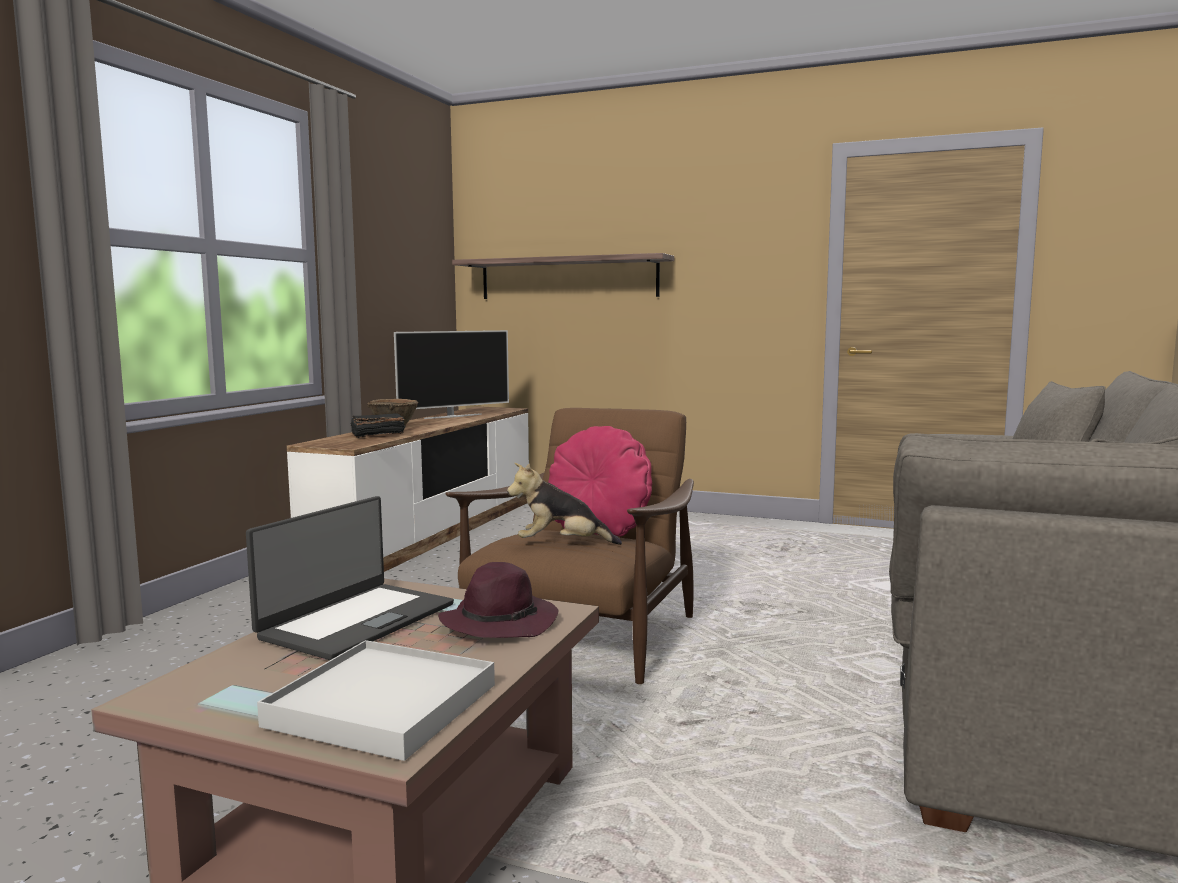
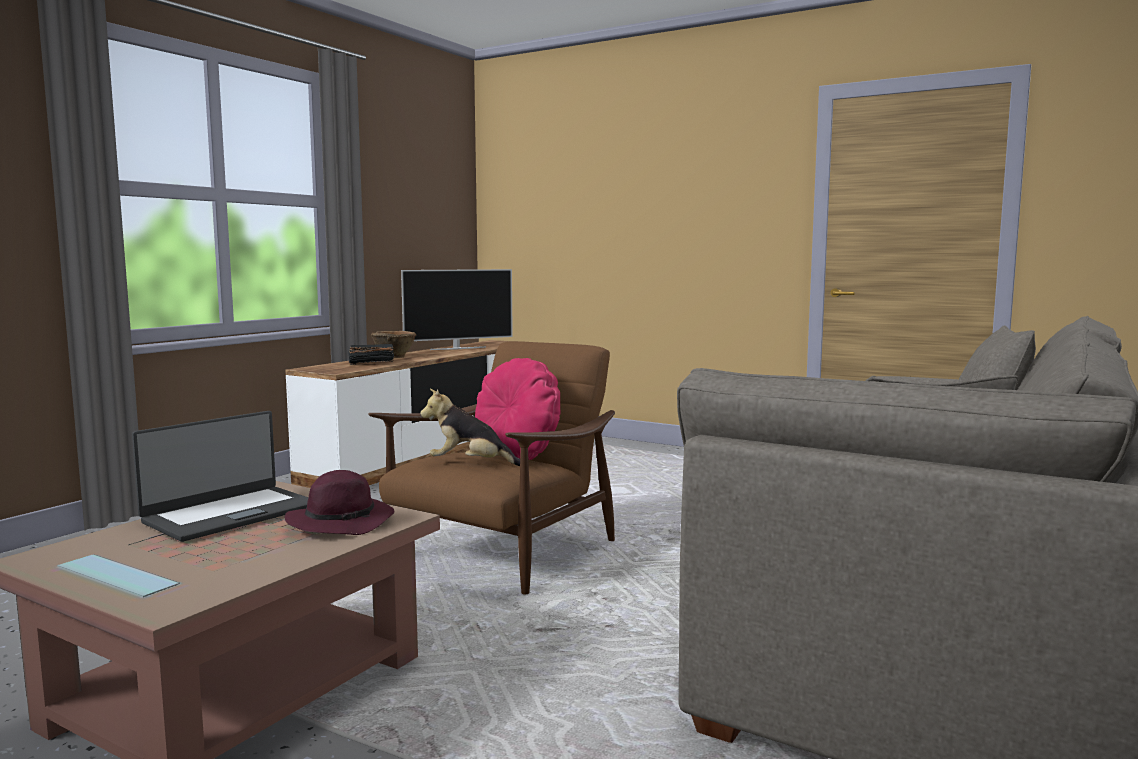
camera: 10 degrees right, 0 degrees up
white tray [257,640,495,761] -> none
shelf [452,253,674,299] -> none

